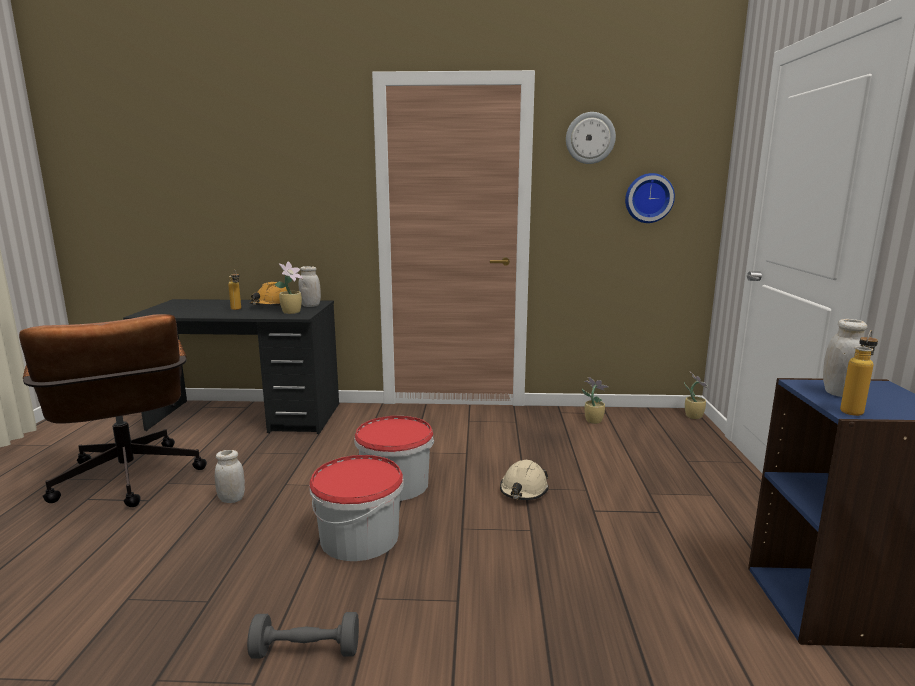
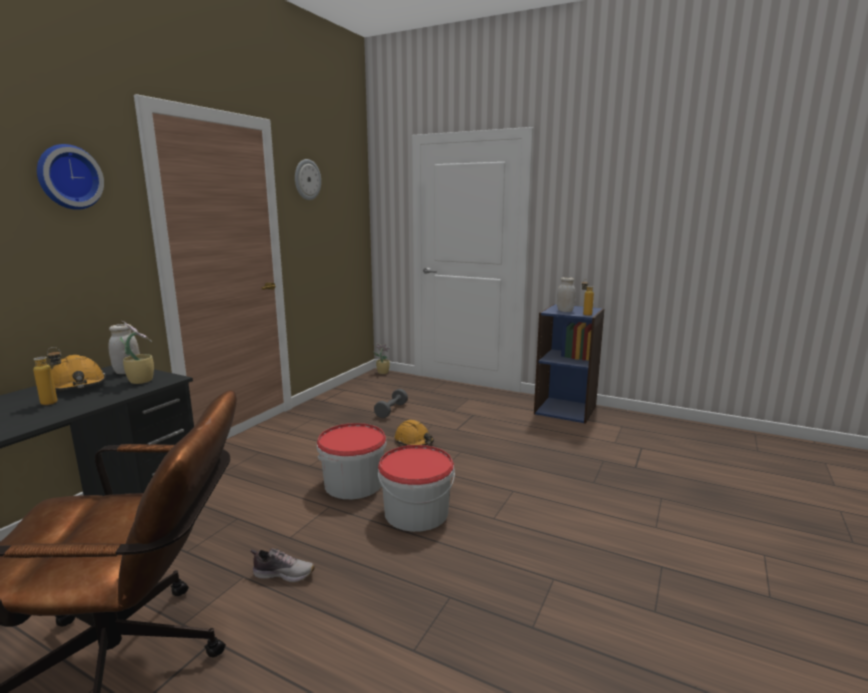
camera: 65 degrees left, 0 degrees up
white jar [215,450,245,503] -> shoe [250,548,315,582]
grey dumbbell [247,612,359,659] -> grey dumbbell moved to [374,389,408,418]
beige hard hat [500,460,549,500] -> orange hard hat [395,420,434,446]
potted plant [582,377,609,424] -> none
wall clock [625,173,675,223] -> wall clock moved to [37,144,104,210]

